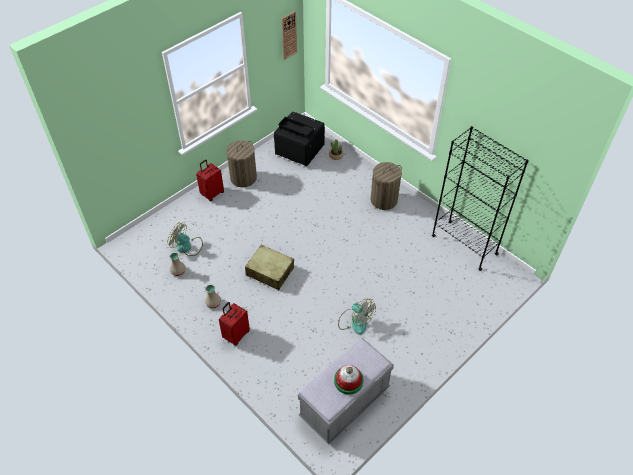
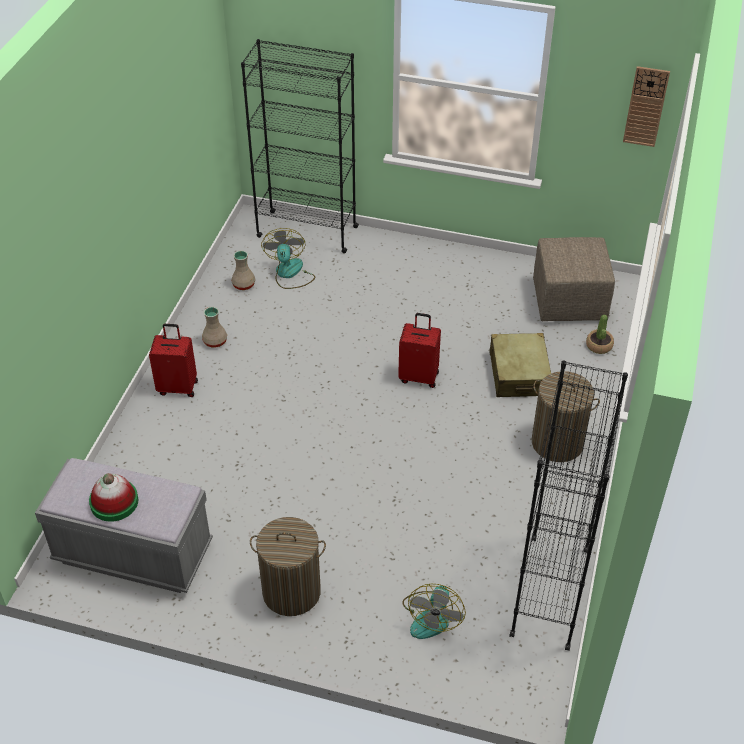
camera: 60 degrees right, 5 degrees down
red suitcase [196,160,224,201] -> red suitcase moved to [398,313,441,388]
laundry basket [226,140,257,187] -> laundry basket moved to [250,517,326,616]
beige suitcase [245,244,294,290] -> beige suitcase moved to [489,333,551,397]
black ottoman [274,112,325,166] -> beige ottoman [533,237,615,321]
black tray [278,116,315,136] -> none
fan [338,299,376,335] -> fan moved to [402,584,466,639]
none -> black bookcase [241,39,359,253]

